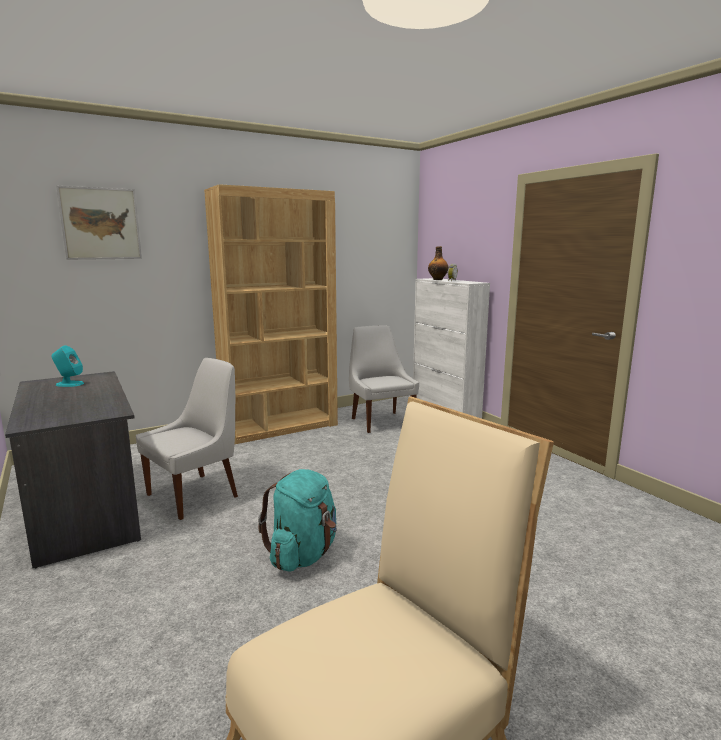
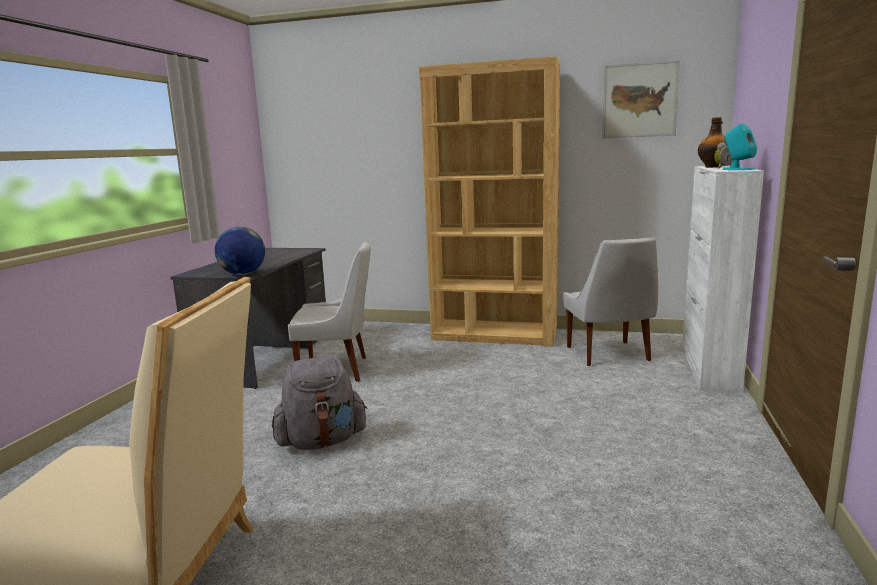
camera: 45 degrees right, 0 degrees up
turquoise speaker [51,346,84,387] -> turquoise speaker moved to [722,123,757,170]
picture [56,186,142,260] -> picture moved to [602,60,680,139]
turquoise backpack [258,469,337,572] -> grey backpack [272,356,367,450]
white chair [349,325,419,433] -> white chair turned 150 degrees clockwise [563,237,658,366]
none -> globe [215,227,265,275]

